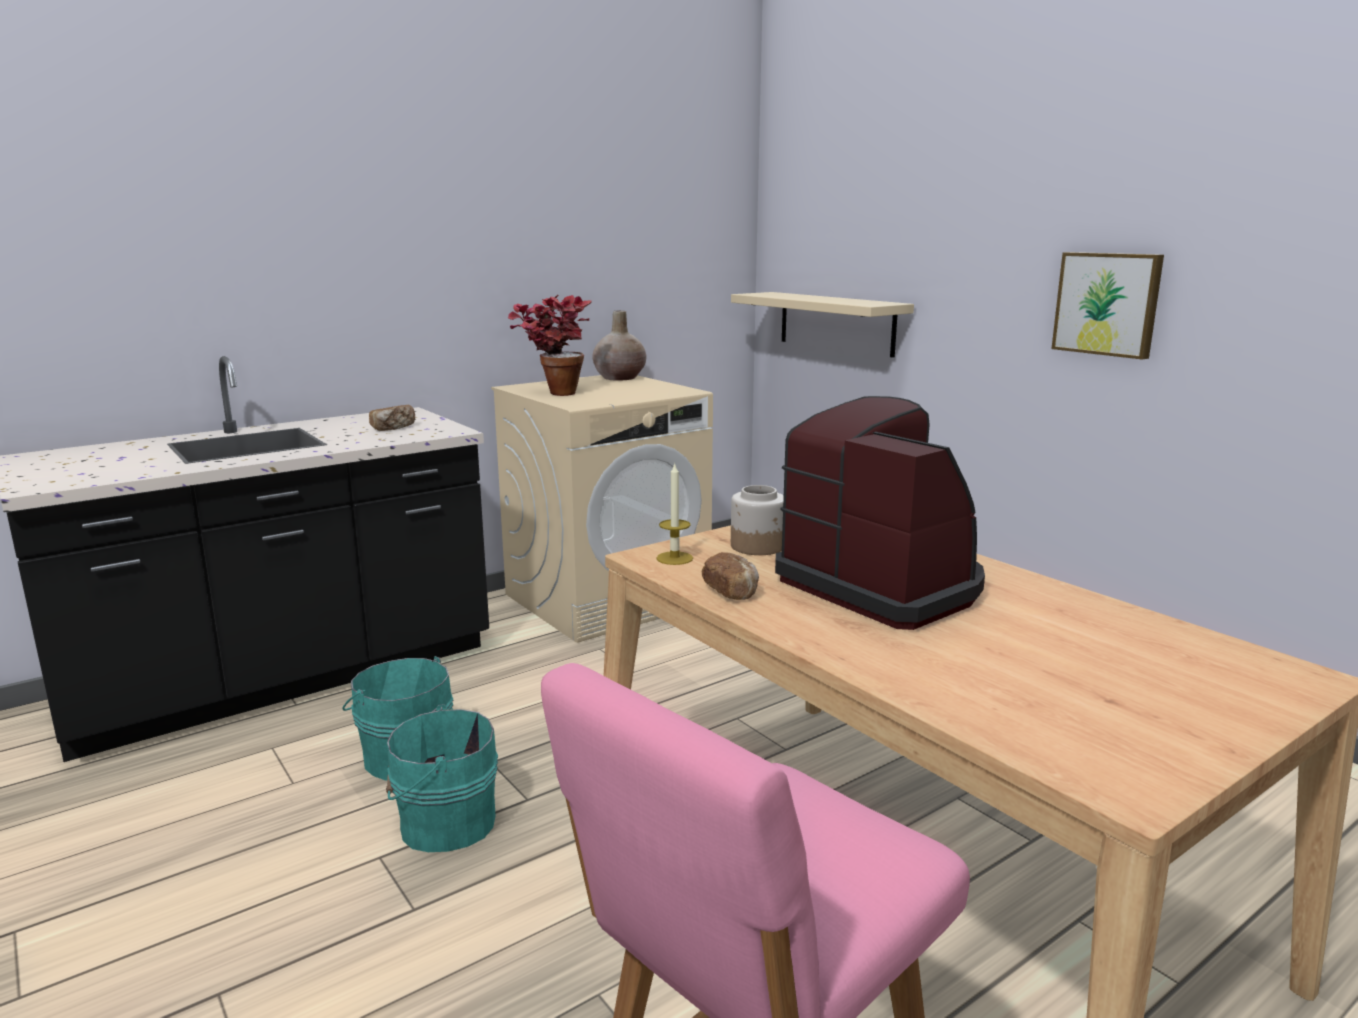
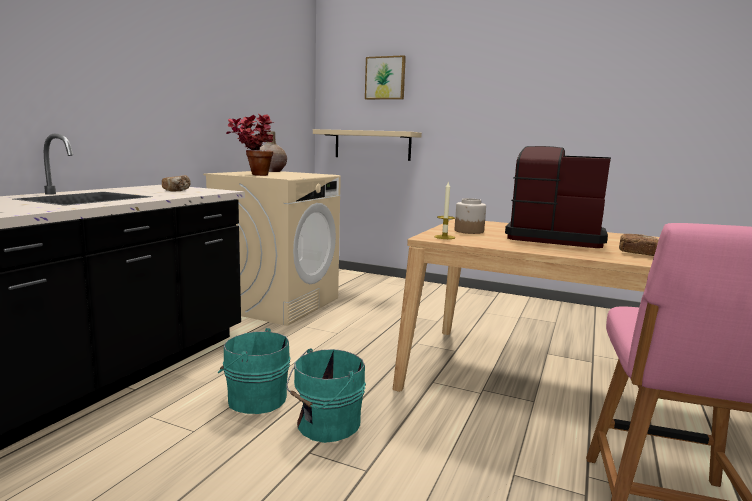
camera: 30 degrees left, 5 degrees down
bread [702,552,759,600] -> bread moved to [619,234,659,256]
picture [1051,252,1164,360] -> picture moved to [365,55,406,100]

